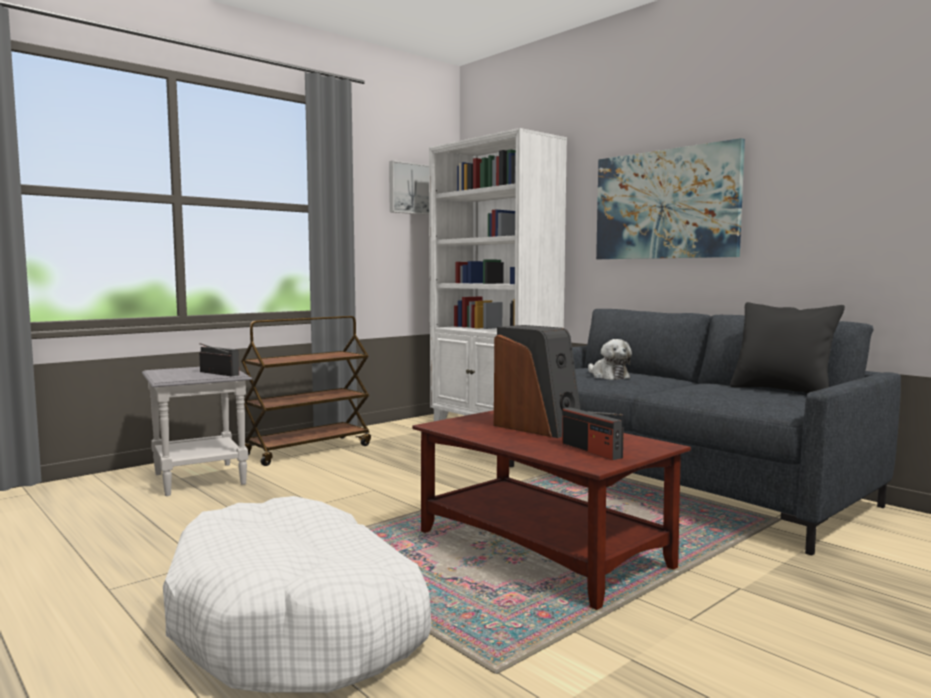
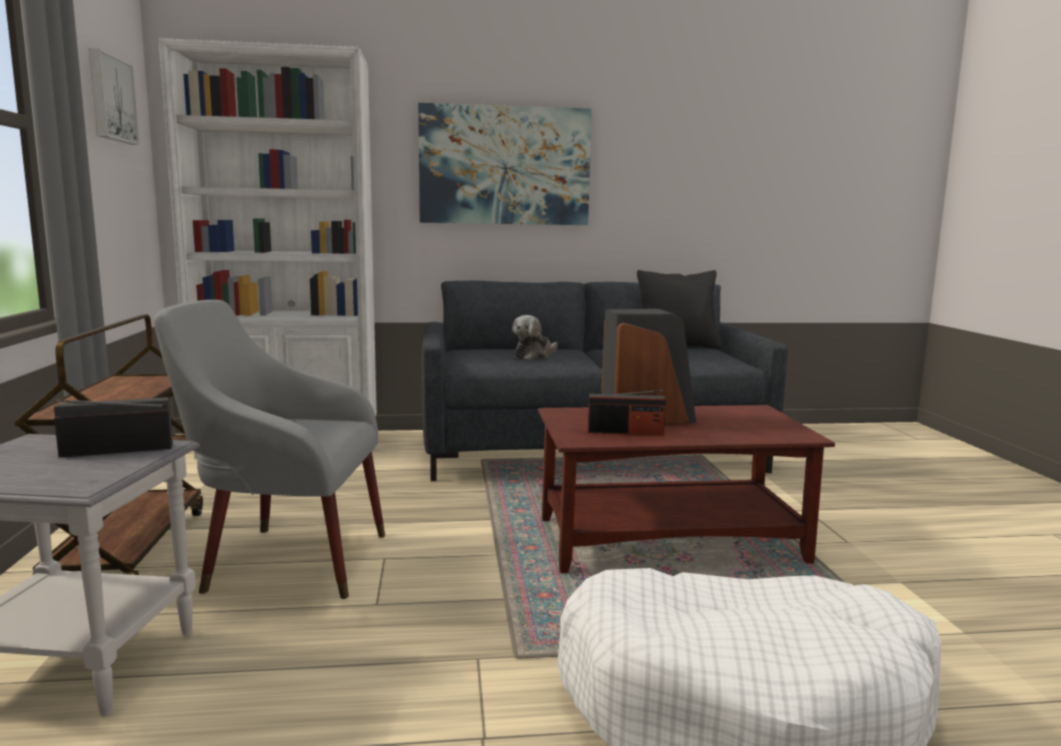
camera: 55 degrees left, 5 degrees up
radio [562,407,624,460] -> radio moved to [588,390,666,435]
plush toy [588,339,632,380] -> plush toy turned 120 degrees clockwise [512,315,558,360]
none -> grey armchair [154,300,385,599]

